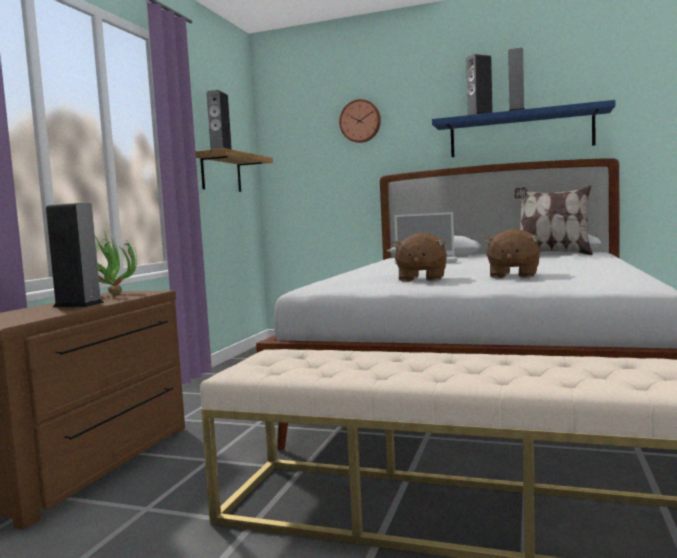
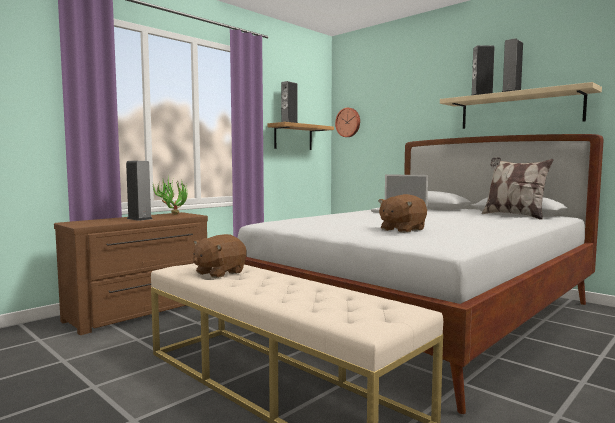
camera: 25 degrees right, 0 degrees up
wall clock [339,99,381,143] -> wall clock moved to [335,108,360,137]
brown plush toy [392,233,447,282] -> brown plush toy moved to [193,234,247,278]
blue shelf [432,100,616,157] -> beige shelf [440,82,602,129]

